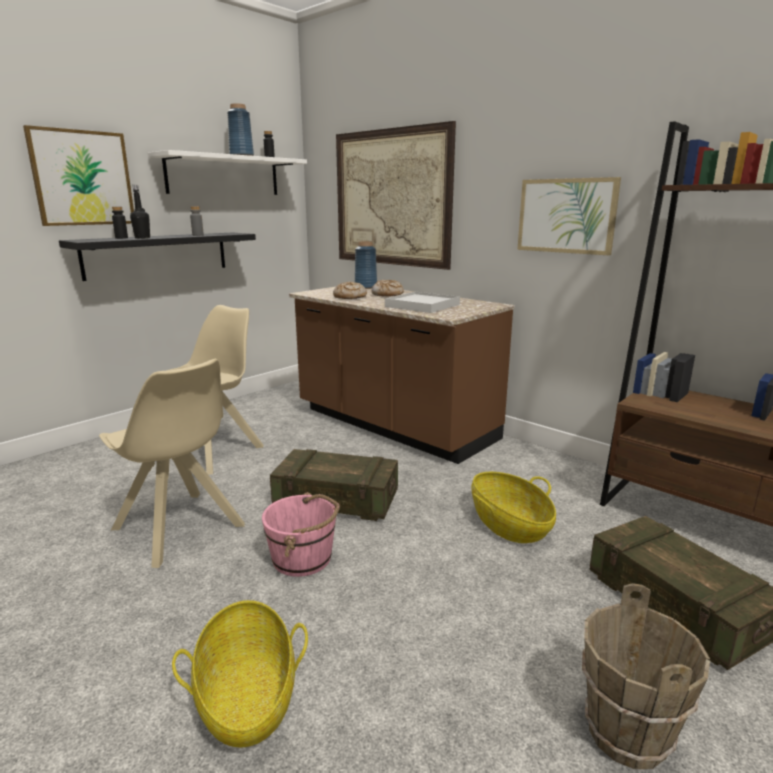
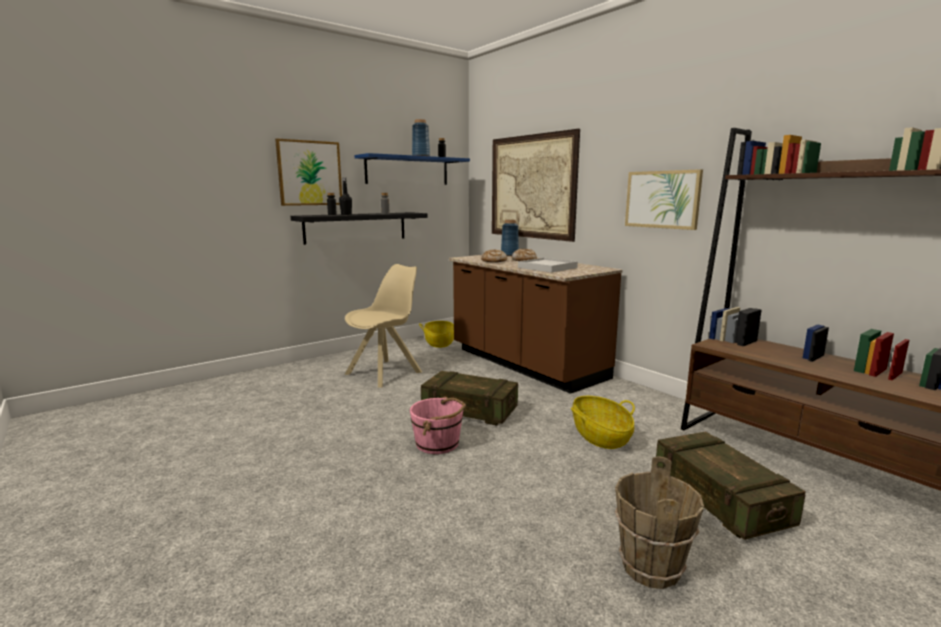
camera: 10 degrees right, 5 degrees down
beige chair [99,359,245,568] -> none
white shelf [148,150,307,195] -> blue shelf [355,153,470,185]
basket [172,600,308,747] -> basket moved to [419,321,454,348]

